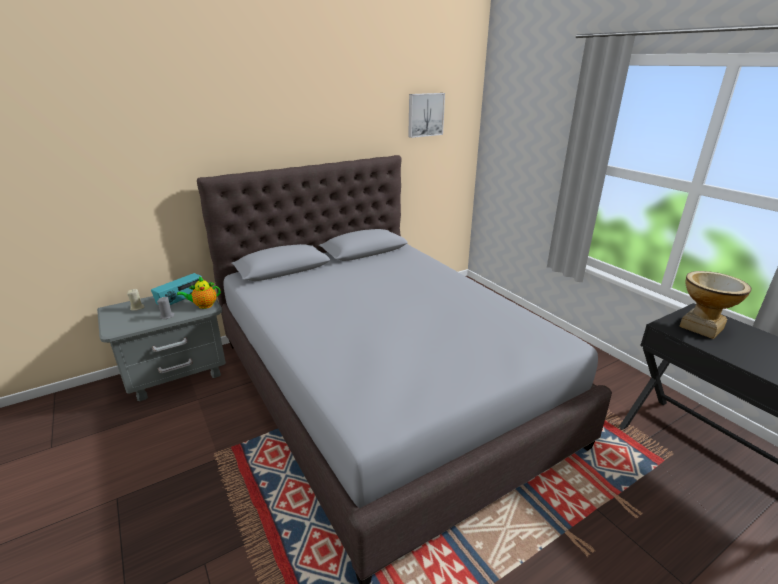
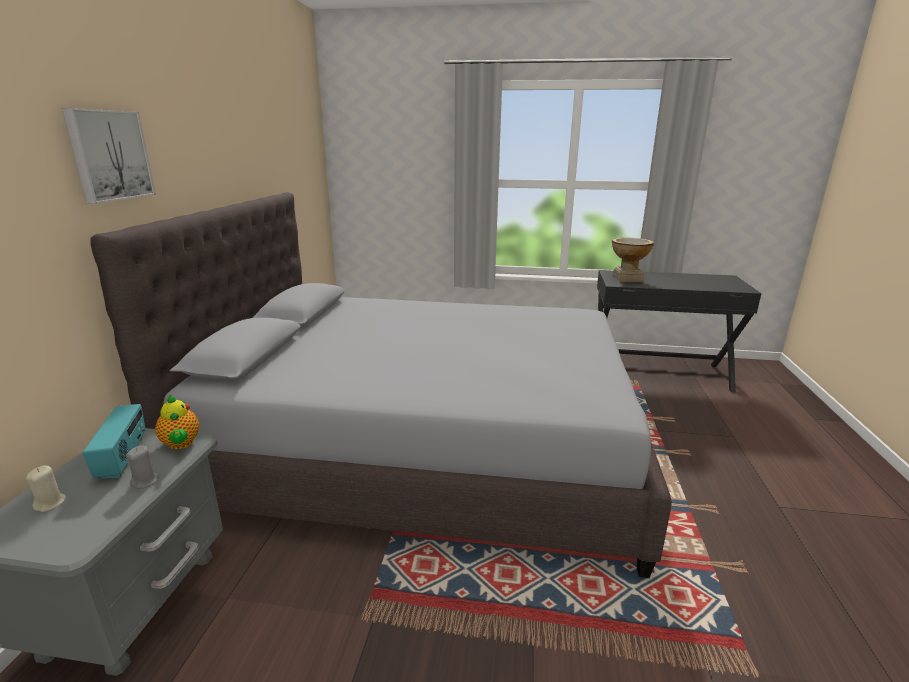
camera: 50 degrees left, 5 degrees down
teapot [177,277,220,309] -> teapot turned 45 degrees counterclockwise [155,395,199,449]
picture [408,93,445,138] -> picture moved to [62,108,156,204]

